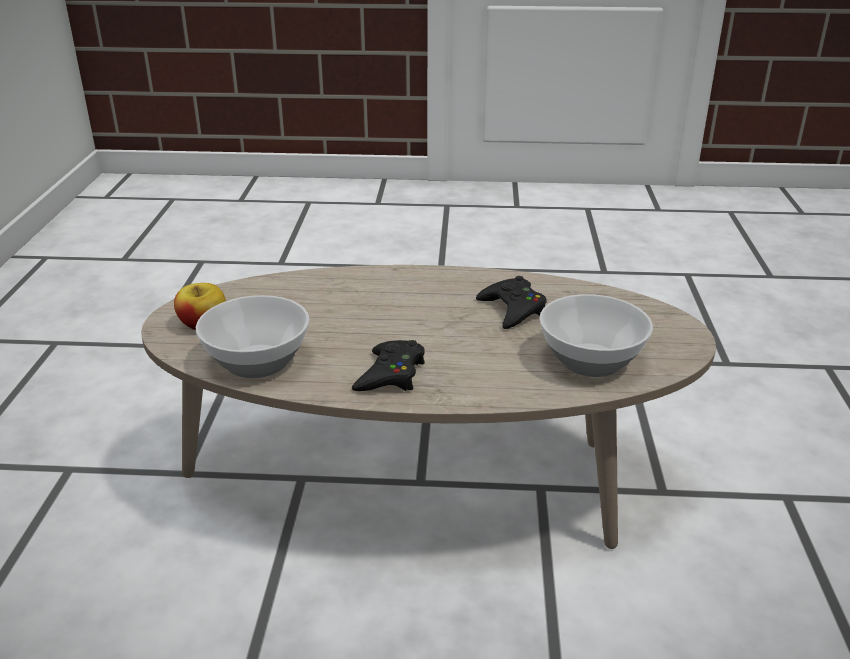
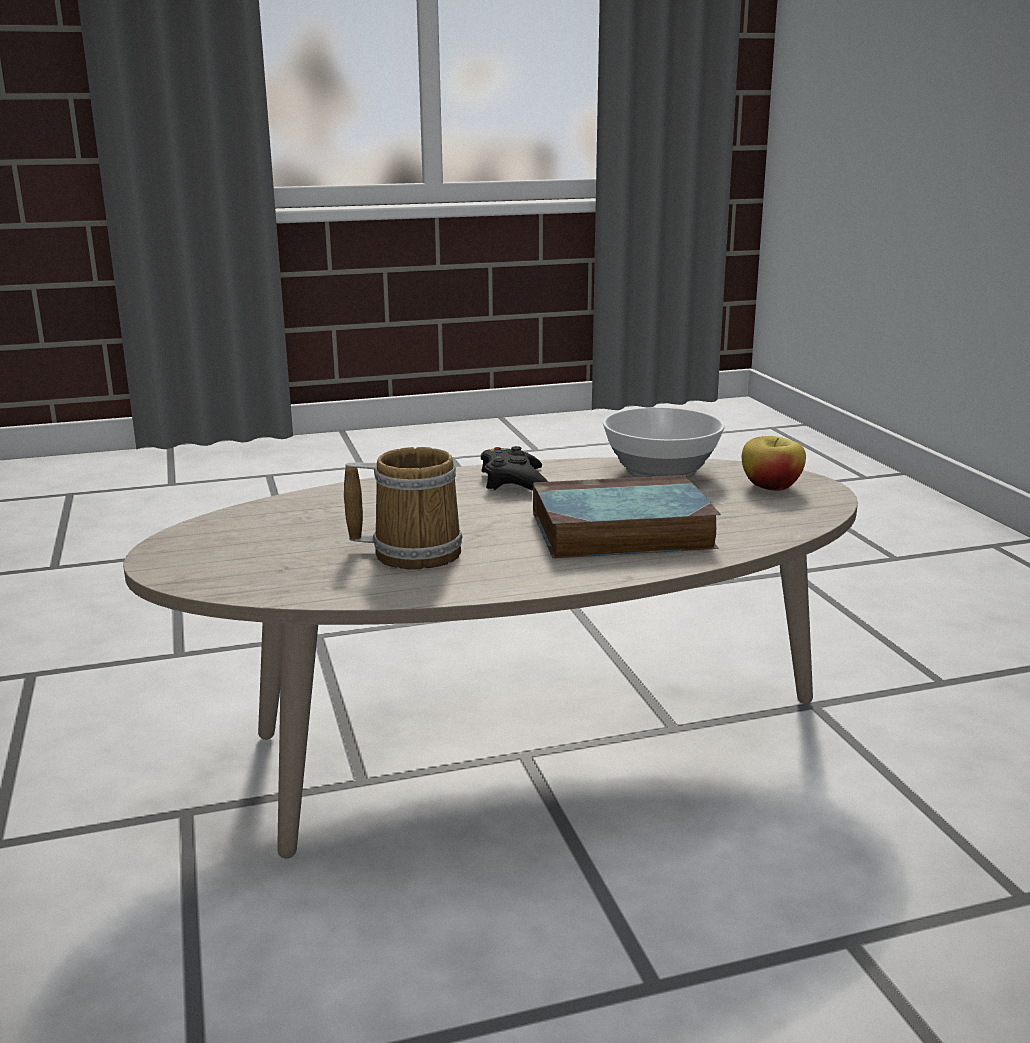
camera: 160 degrees right, 10 degrees down
black game controller [476,276,547,329] -> mug [344,447,462,570]
bowl [539,294,653,377] -> none
none -> book [533,475,721,558]

